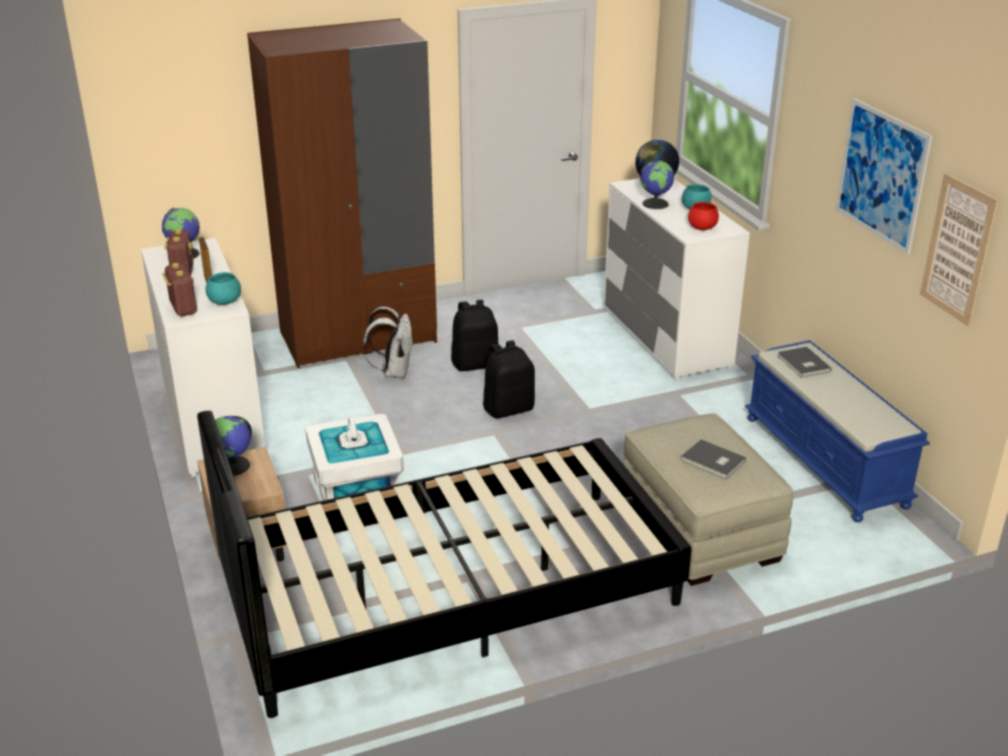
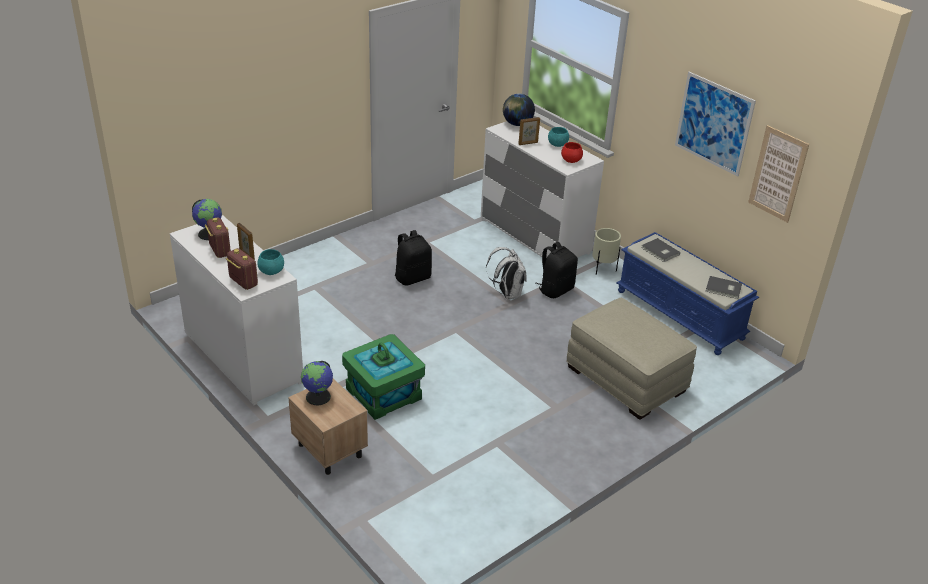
camera: 20 degrees left, 5 degrees up
black bed [197,411,692,718] -> none
brown wardrobe [247,18,437,368] -> none
white storage box [305,414,404,501] -> green storage box [342,334,425,420]
white backpack [363,307,413,379] -> white backpack moved to [486,247,527,300]
black backpack [483,340,535,418] -> black backpack moved to [536,242,578,298]
globe [640,160,674,209] -> picture frame [518,117,540,145]
grey book [681,440,746,479] -> grey book moved to [706,276,742,299]
none -> beige planter [592,228,621,275]

